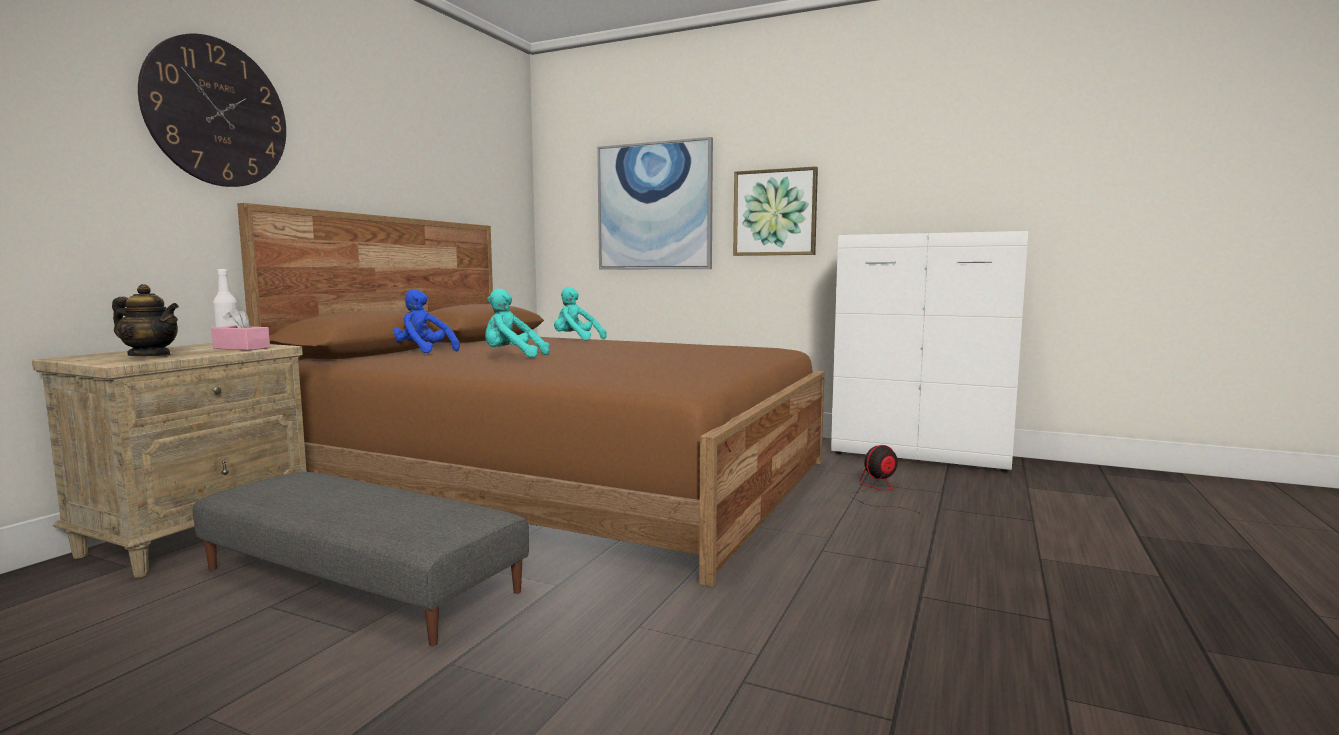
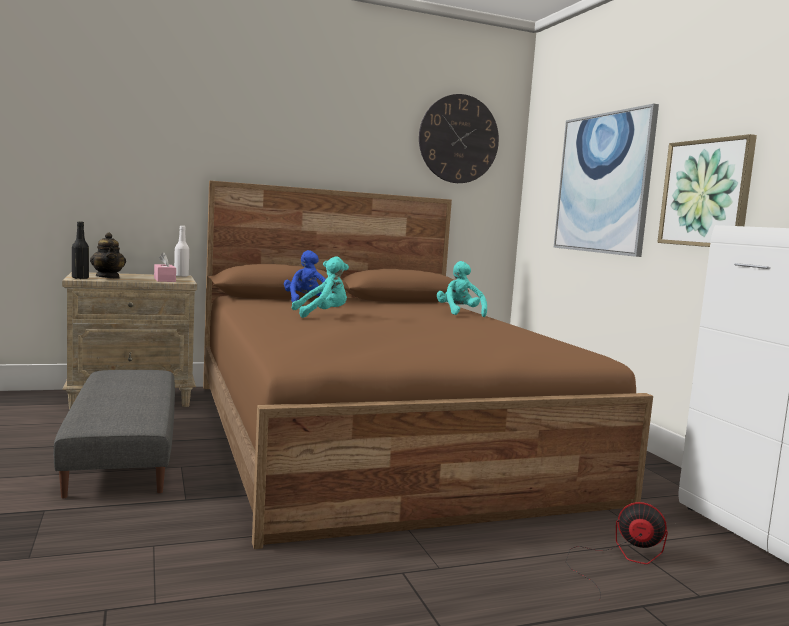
camera: 45 degrees right, 0 degrees up
wall clock [138,34,286,187] -> wall clock moved to [419,94,499,183]
turquoise plush toy [485,288,550,358] -> turquoise plush toy turned 105 degrees clockwise [292,257,349,318]
none -> black bottle [72,221,89,279]

